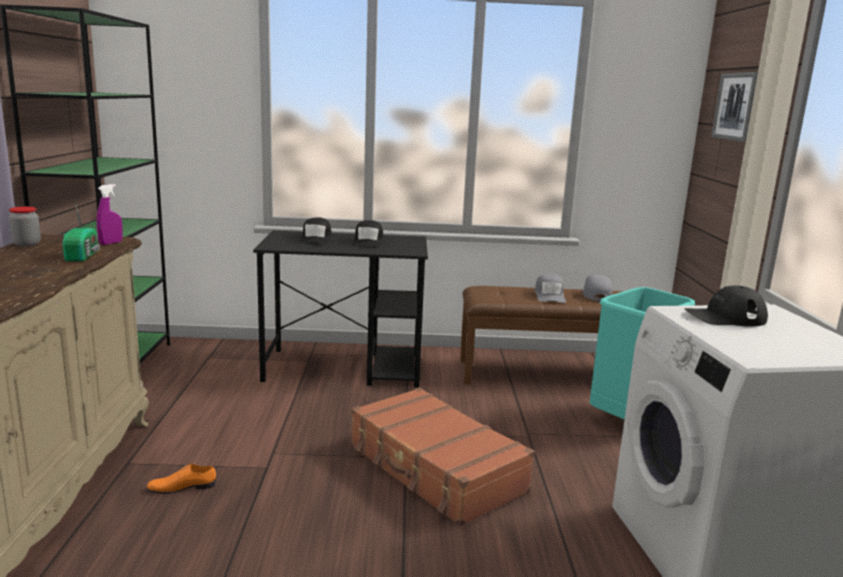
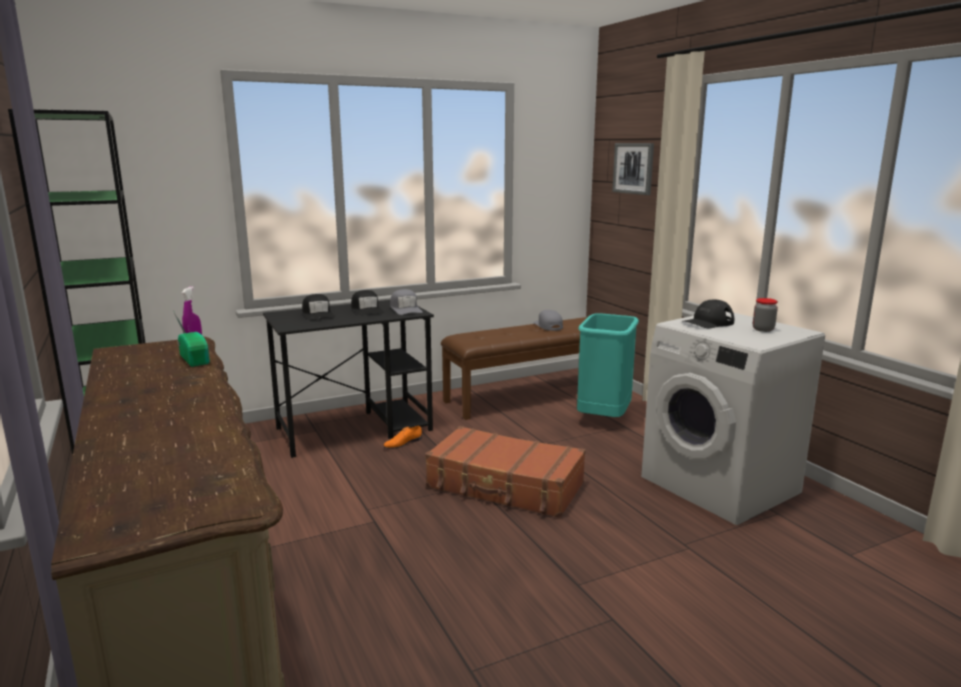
camera: 25 degrees left, 0 degrees up
jar [9,207,41,246] -> jar moved to [753,298,778,332]
orange shoe [146,464,216,494] -> orange shoe moved to [383,426,422,449]
grey cap [535,274,566,303] -> grey cap moved to [390,289,423,315]

